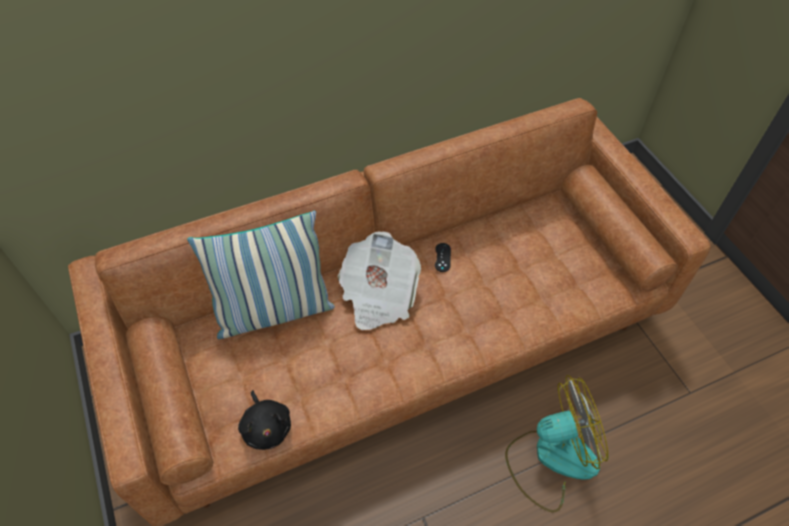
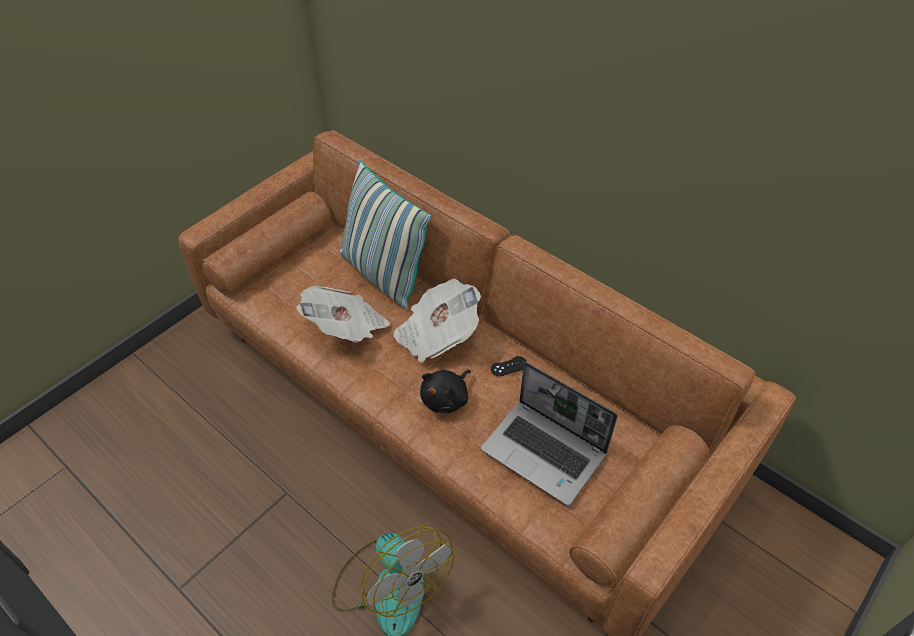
camera: 65 degrees right, 5 degrees down
black plush toy [238,390,291,450] -> black plush toy moved to [420,370,471,413]
none -> newspaper [296,285,390,342]
none -> laptop [481,362,618,506]

